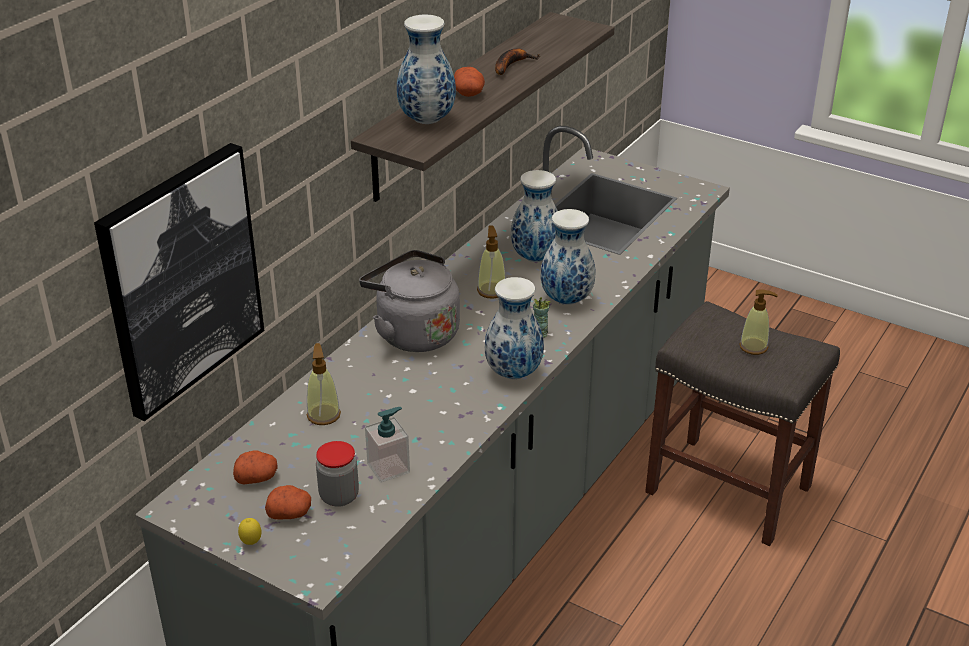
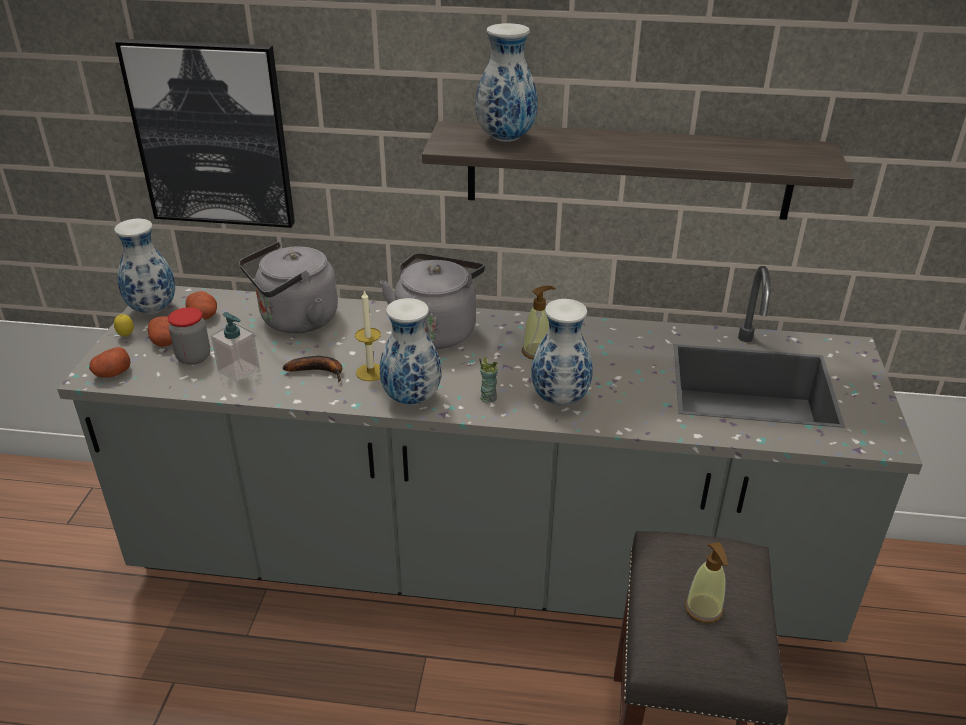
camera: 65 degrees right, 0 degrees up
soap dispenser [307,343,341,425] -> grey kettle [239,242,338,333]
potato [454,67,485,97] -> potato moved to [89,347,131,378]
banana [495,48,540,75] -> banana moved to [283,356,342,382]
vase [511,170,558,262] -> vase moved to [114,219,175,314]
none -> candle [355,290,381,381]

